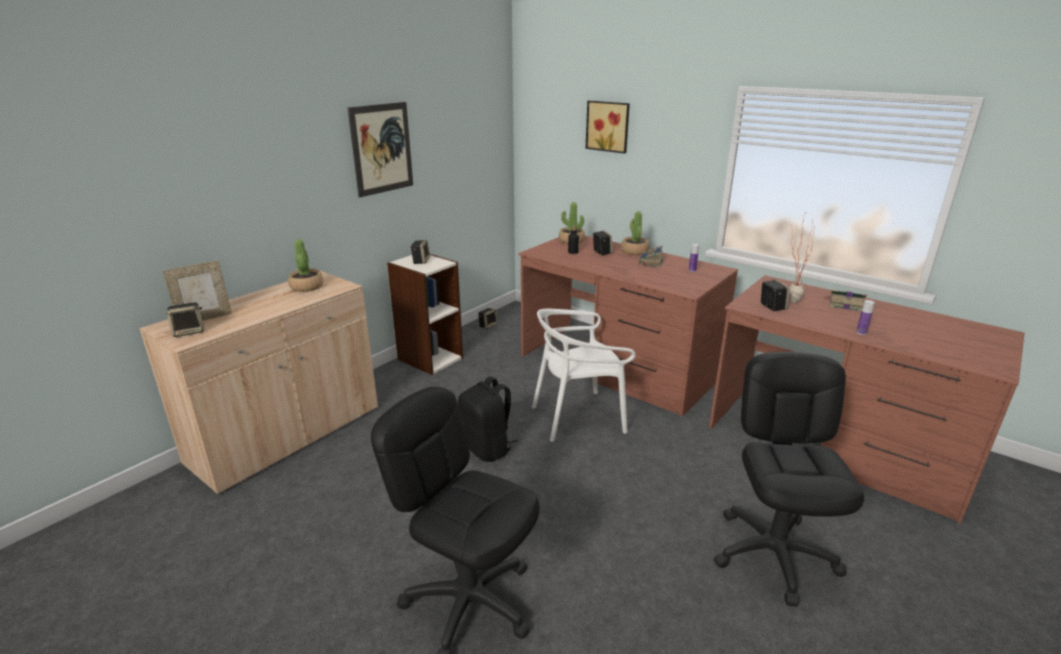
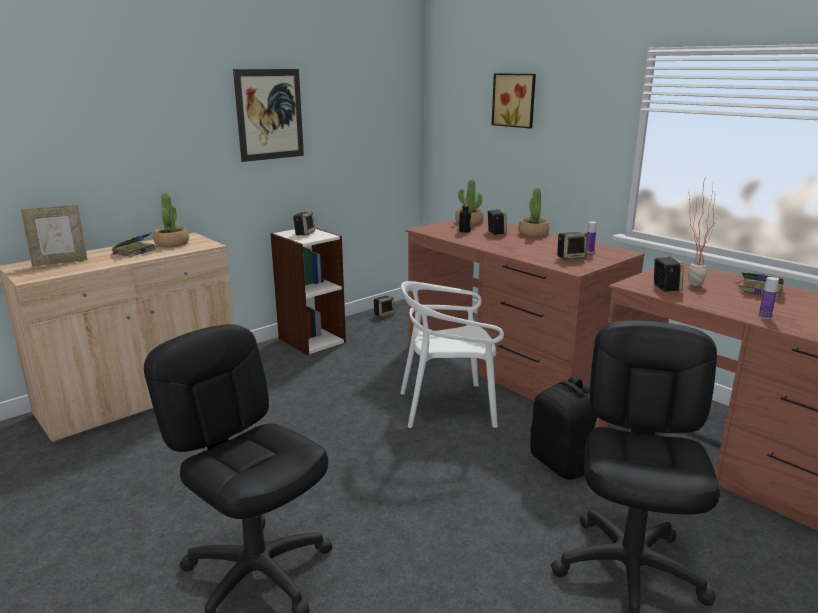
camera: 10 degrees right, 5 degrees down
speaker [166,302,204,337] -> speaker moved to [557,232,588,260]
black backpack [458,376,518,462] -> black backpack moved to [530,376,597,480]
book [639,246,663,267] -> book moved to [112,232,156,257]

